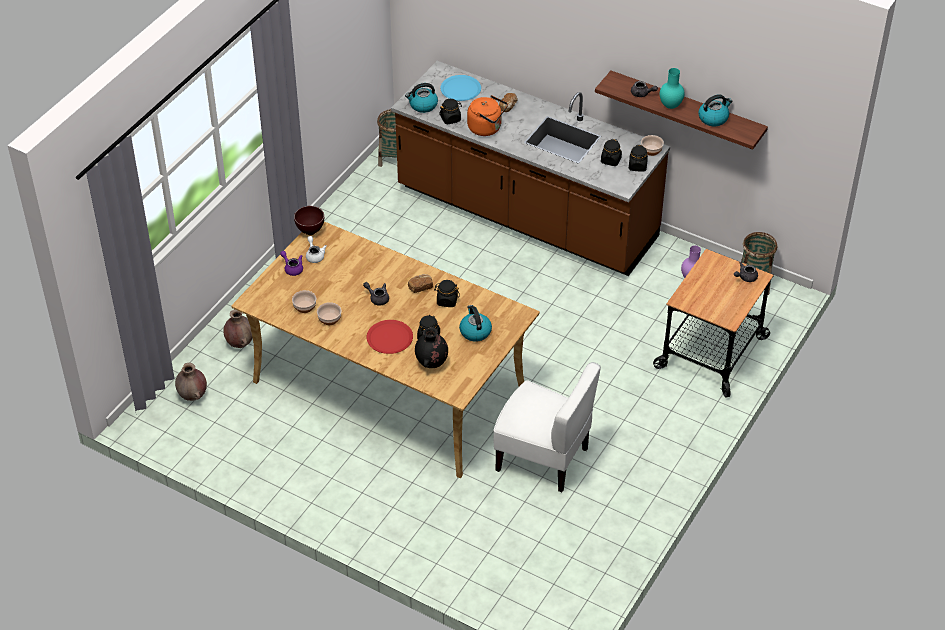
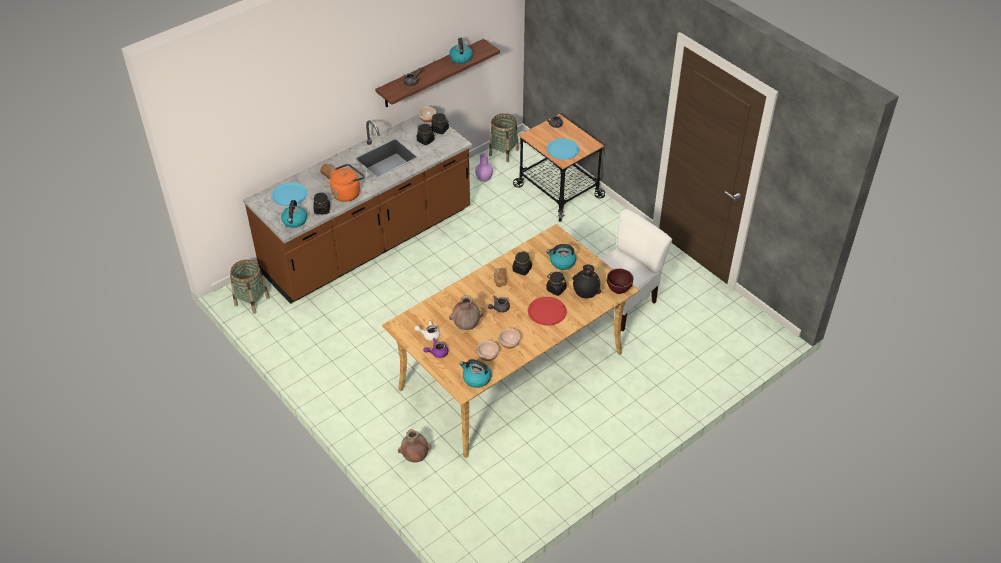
camera: 70 degrees left, 0 degrees up
brown vase [175,363,207,401] -> brown vase moved to [449,295,483,330]
brown bowl [294,206,324,235] -> brown bowl moved to [607,268,633,294]
turquoise vase [660,68,685,109] -> none
none -> kettle [459,359,491,388]
none -> blue plate [546,138,580,160]

